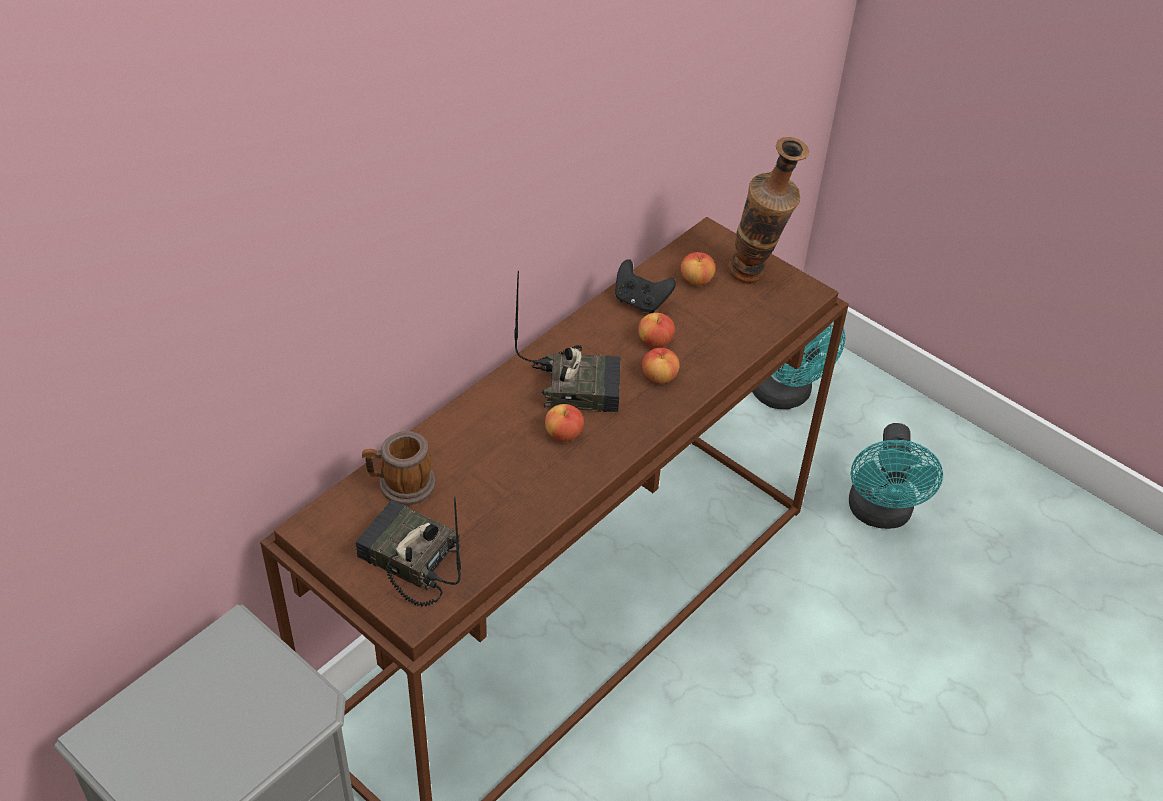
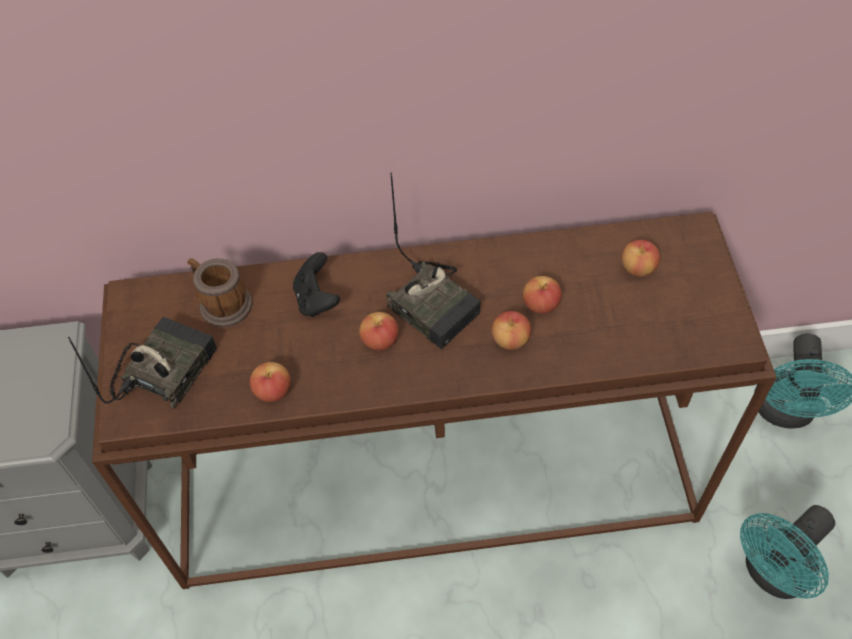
camera: 45 degrees right, 10 degrees up
radio [355,497,461,606] -> radio turned 45 degrees clockwise [68,316,217,409]
black game controller [615,259,676,313] -> black game controller moved to [293,252,340,317]
vase [728,137,809,283] -> none
none -> apple [250,362,291,402]

